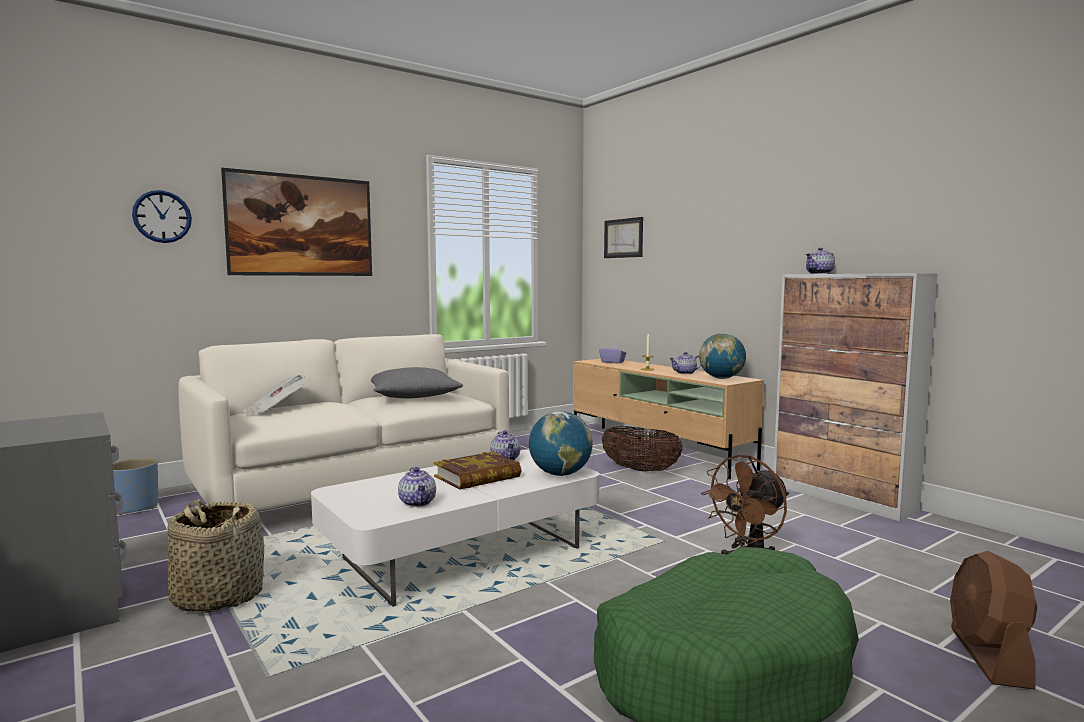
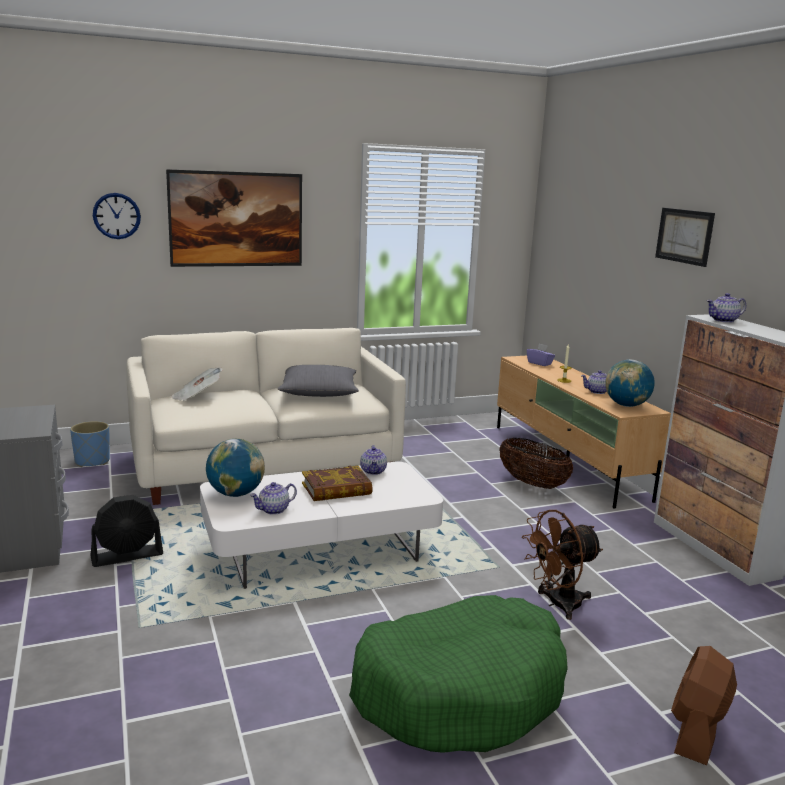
camera: 15 degrees right, 10 degrees up
basket [167,499,264,613] -> black fan [90,495,163,567]
teapot [398,467,436,507] -> teapot turned 60 degrees clockwise [250,482,297,515]
globe [529,411,593,476] -> globe moved to [206,438,265,497]
picture [604,217,643,258] -> picture moved to [655,208,715,267]

